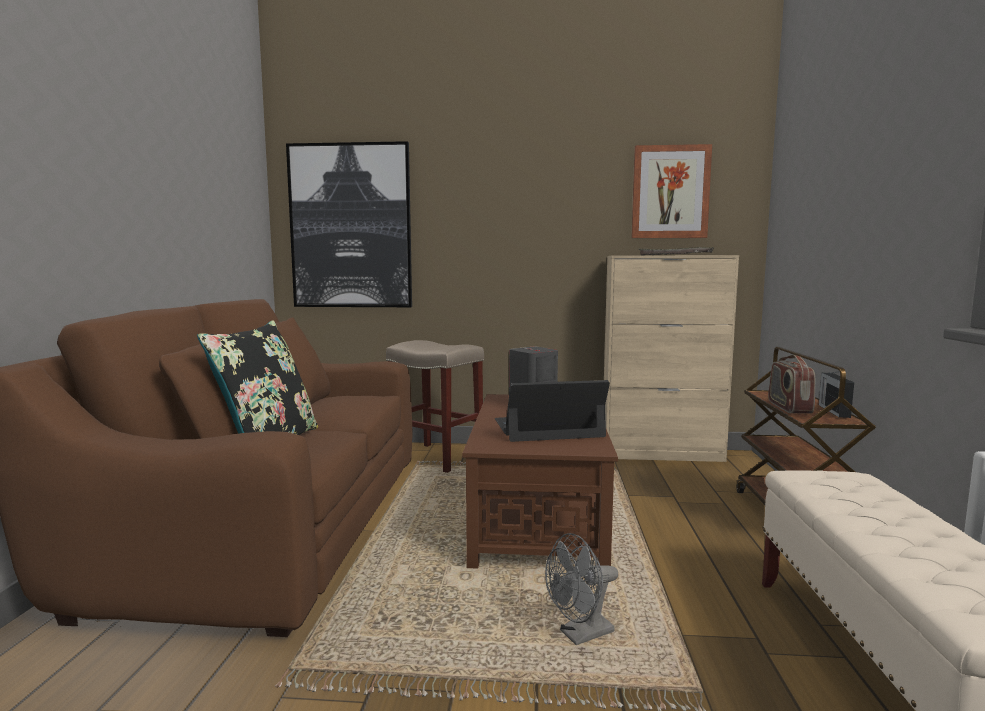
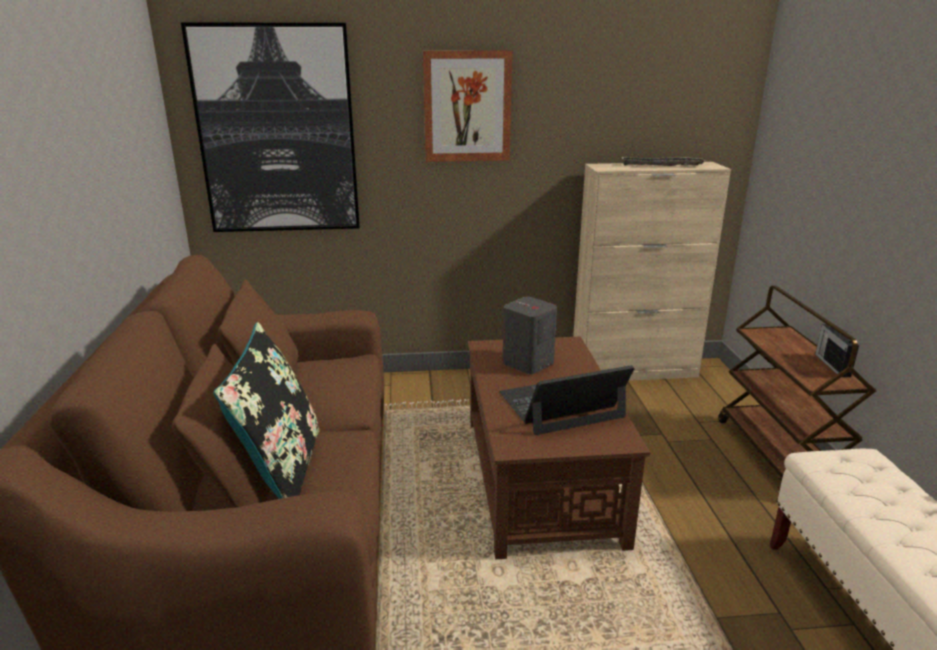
camera: 10 degrees left, 15 degrees up
beige stool [386,340,484,473] -> none
grey fan [545,533,618,645] -> none
picture [631,144,712,238] -> picture moved to [423,50,512,162]
radio [768,355,815,414] -> none

